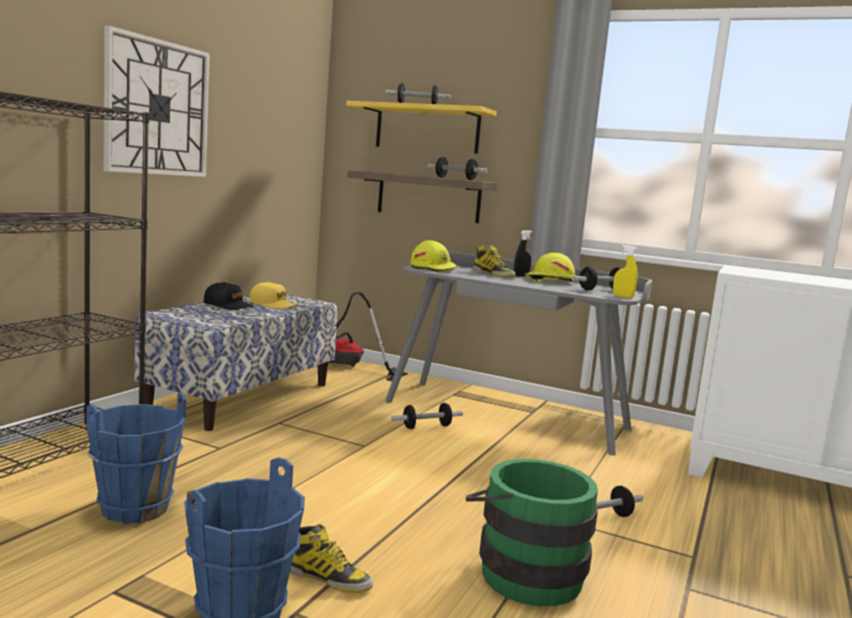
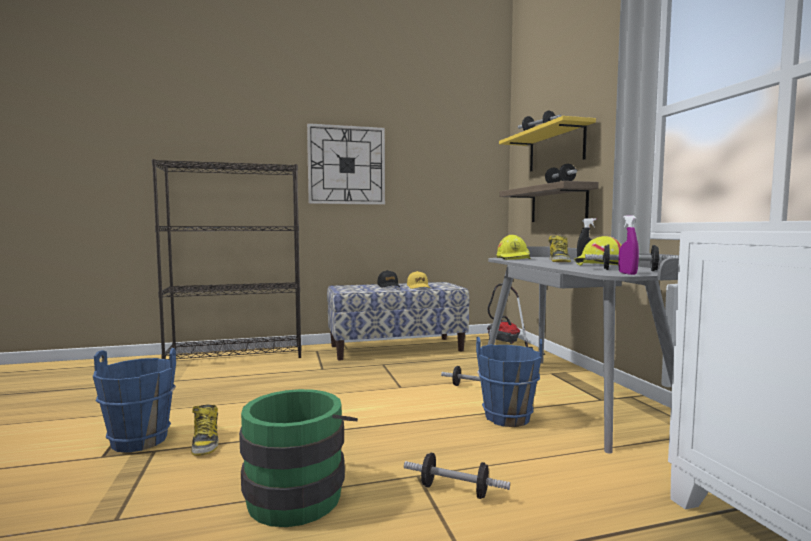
camera: 50 degrees right, 5 degrees down
blue bucket [86,392,186,524] -> blue bucket moved to [476,337,542,427]
yellow spray bottle [613,244,637,298] -> purple spray bottle [618,215,639,275]

